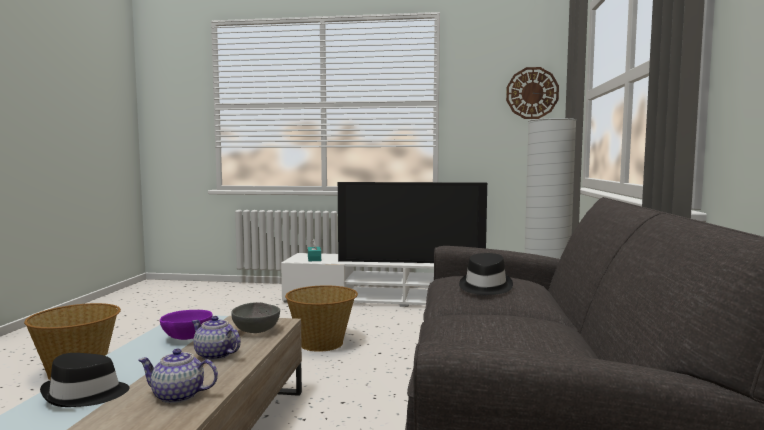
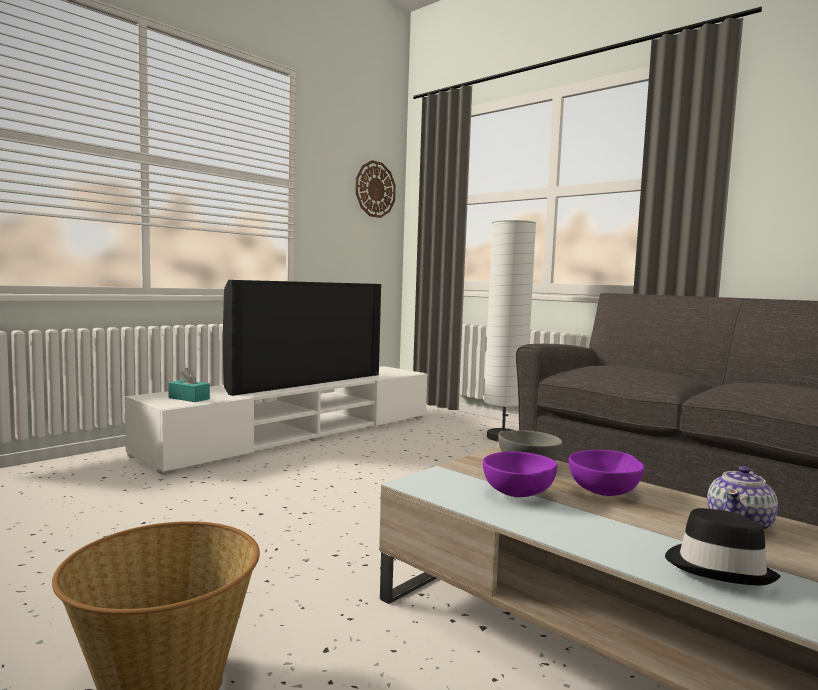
camera: 55 degrees left, 0 degrees up
teapot [192,316,241,360] -> purple bowl [569,450,644,496]
basket [285,285,358,352] -> none
black hat [459,253,513,295] -> none

